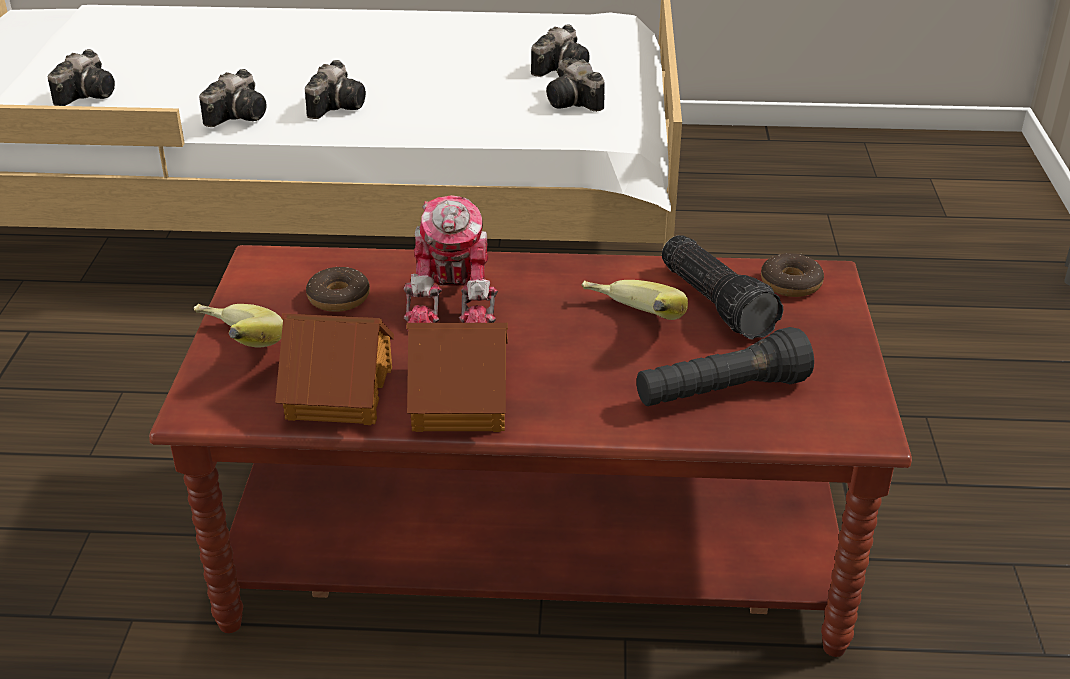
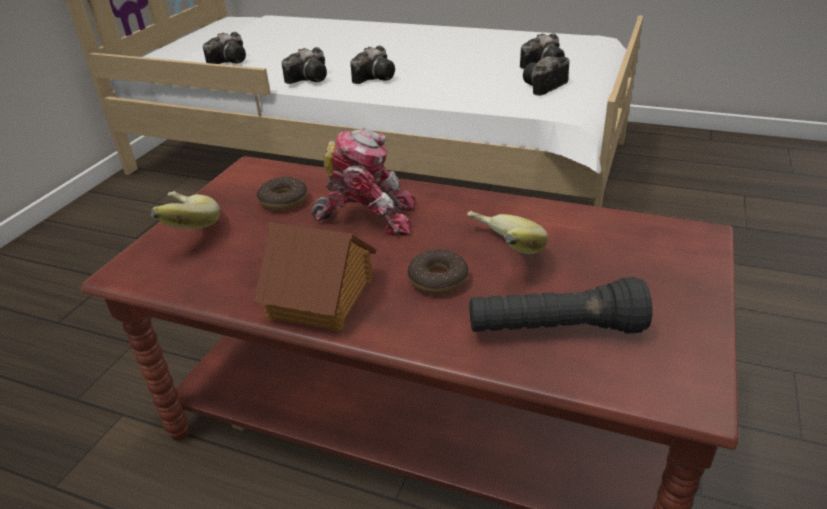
camera: 20 degrees right, 0 degrees up
toy house [275,313,394,425] -> none
toy robot [403,195,498,332] -> toy robot turned 105 degrees counterclockwise [311,128,416,235]
camera [546,58,605,112] -> camera turned 60 degrees clockwise [523,56,570,96]
flashlight [662,235,783,340] -> none
donut [761,253,824,297] -> donut moved to [408,249,468,295]

